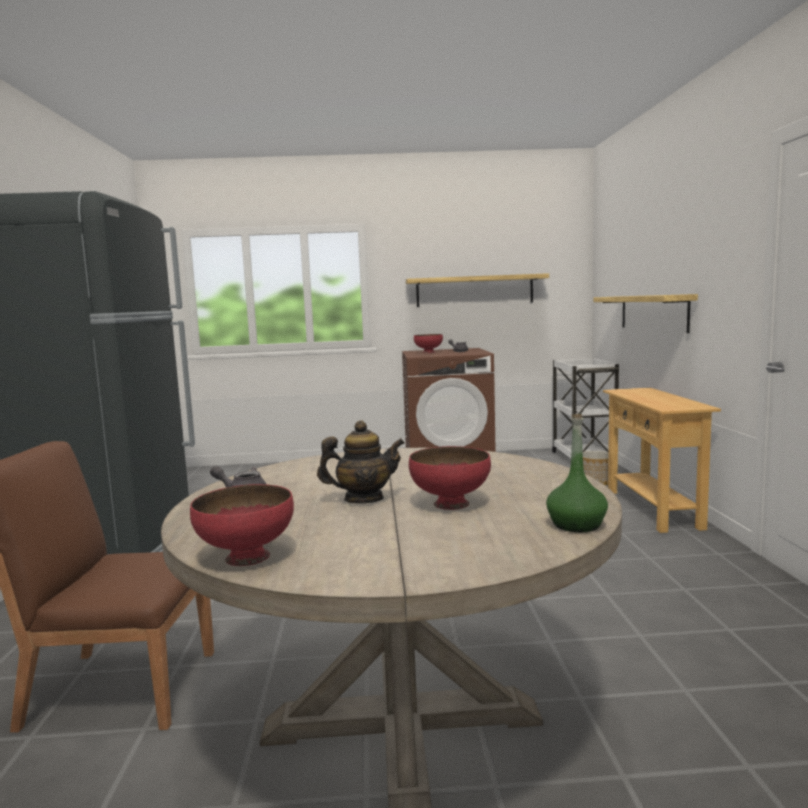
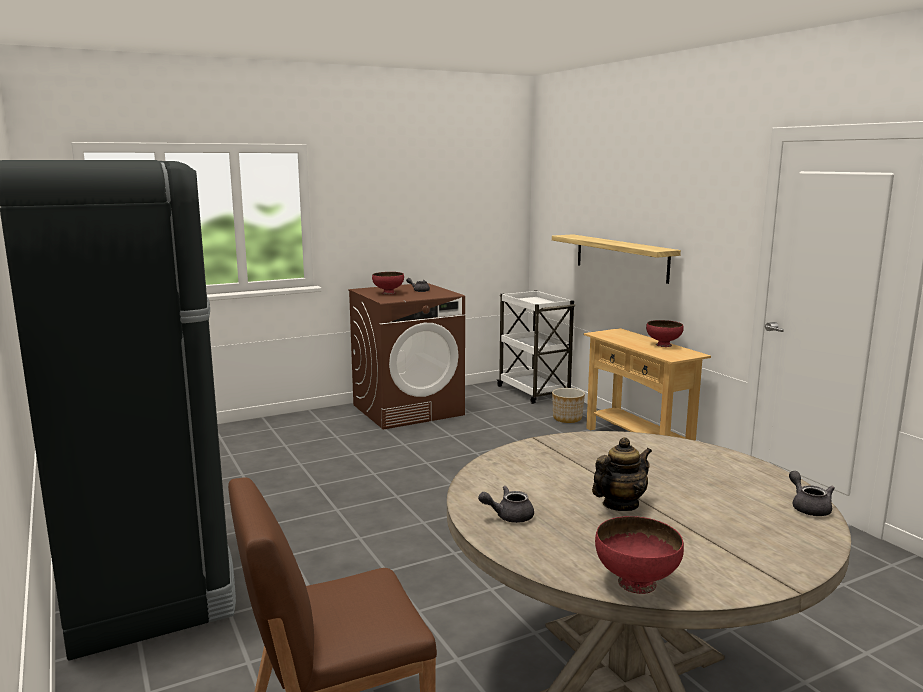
camera: 25 degrees left, 5 degrees up
shelf [406,273,549,307] -> none
red bowl [409,446,491,510] -> red bowl moved to [646,320,684,347]
green bottle [546,414,608,532] -> grey teapot [789,471,834,516]

